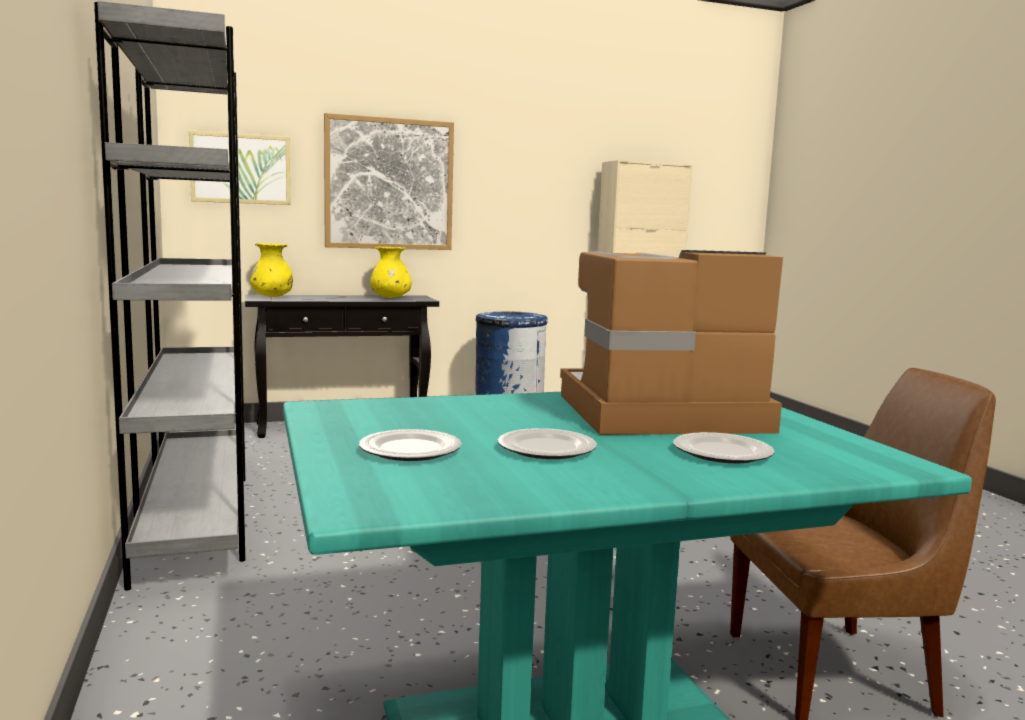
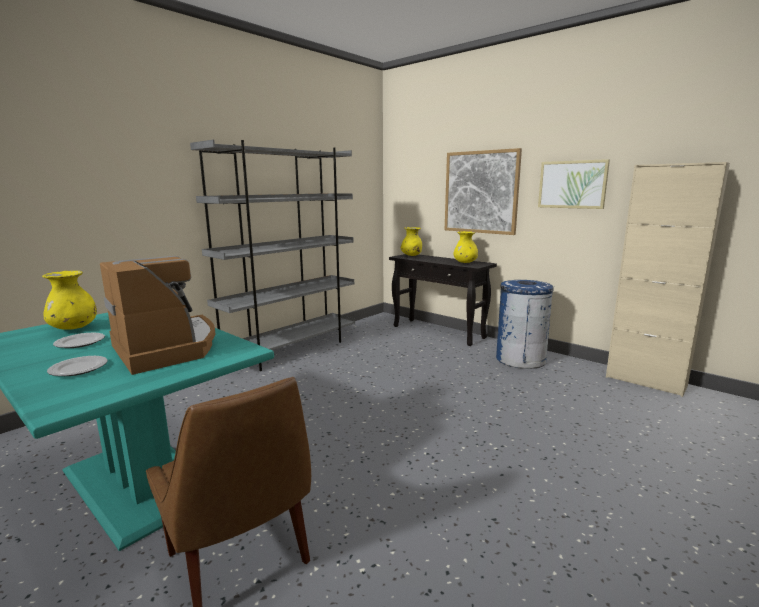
camera: 60 degrees right, 5 degrees up
picture [189,130,290,205] -> picture moved to [538,159,610,209]
plate [359,429,462,461] -> yellow vase [42,271,97,330]

